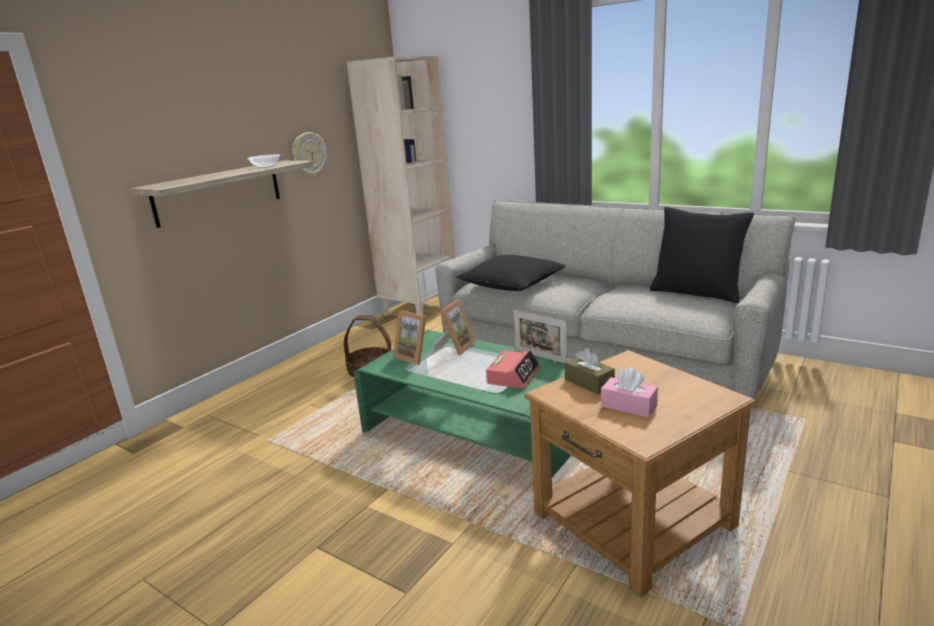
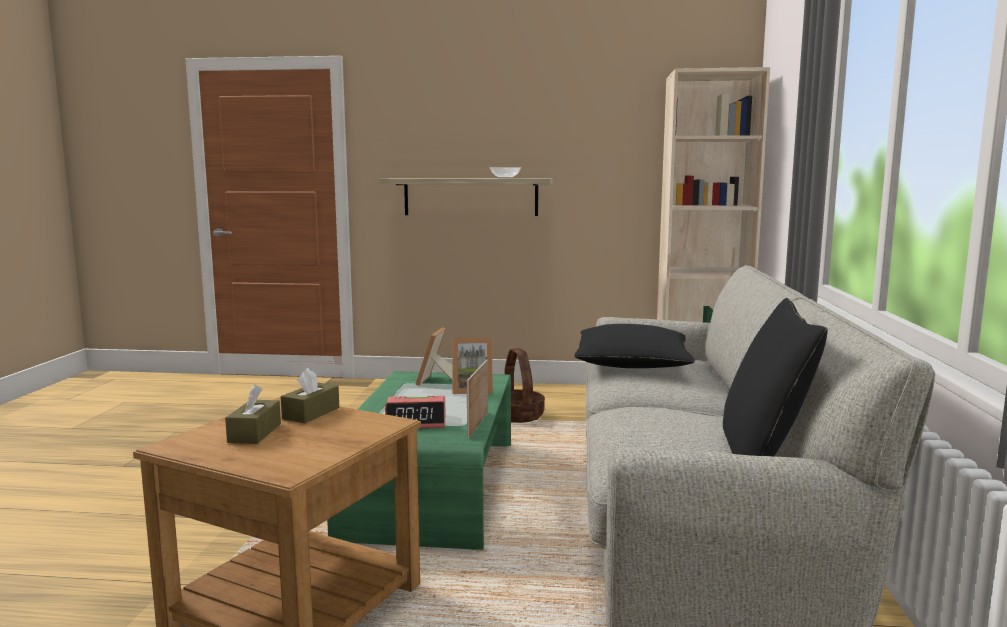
camera: 60 degrees right, 10 degrees down
wall clock [292,132,327,176] -> none
pink tissue box [601,368,658,418] -> brown tissue box [225,384,281,444]

